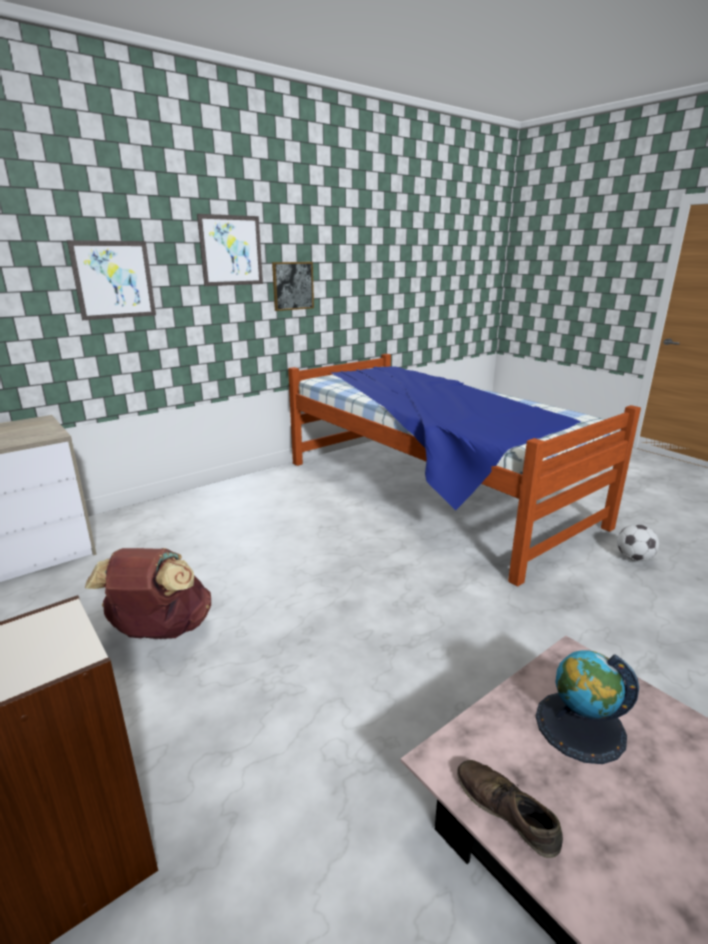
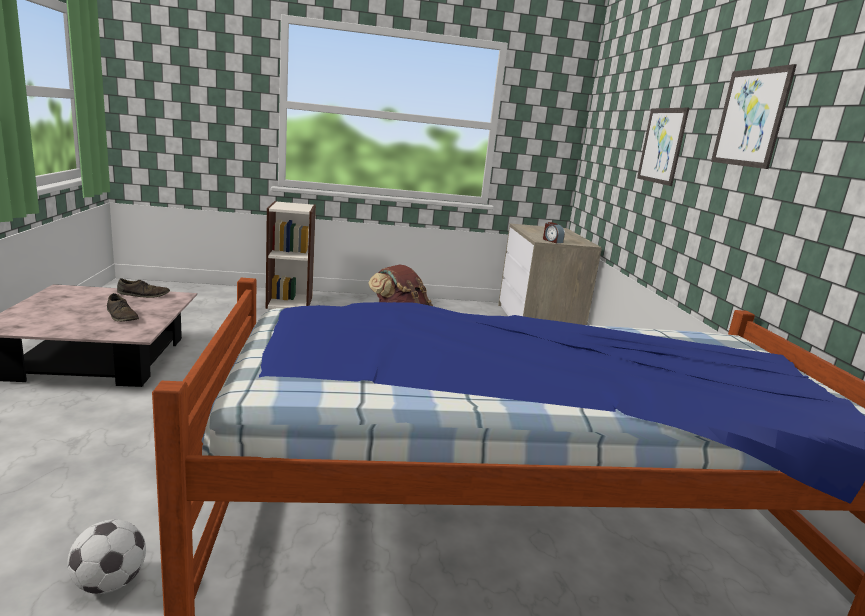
camera: 120 degrees right, 5 degrees down
picture [272,262,314,311] -> none
globe [536,650,639,764] -> brown shoe [107,293,139,322]
none -> alarm clock [543,222,565,243]

